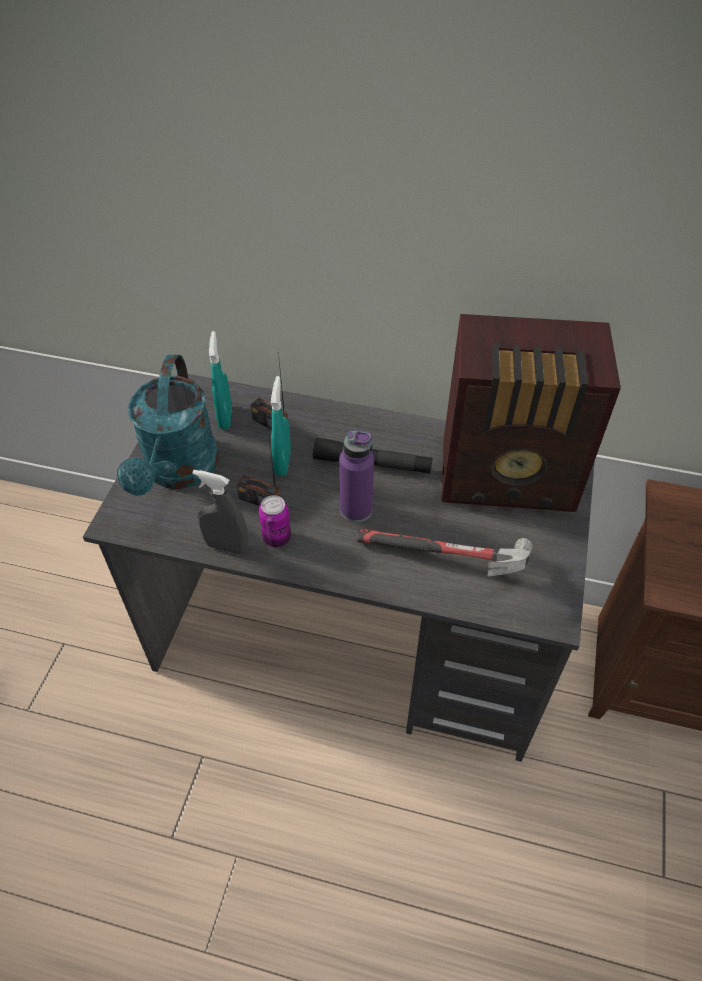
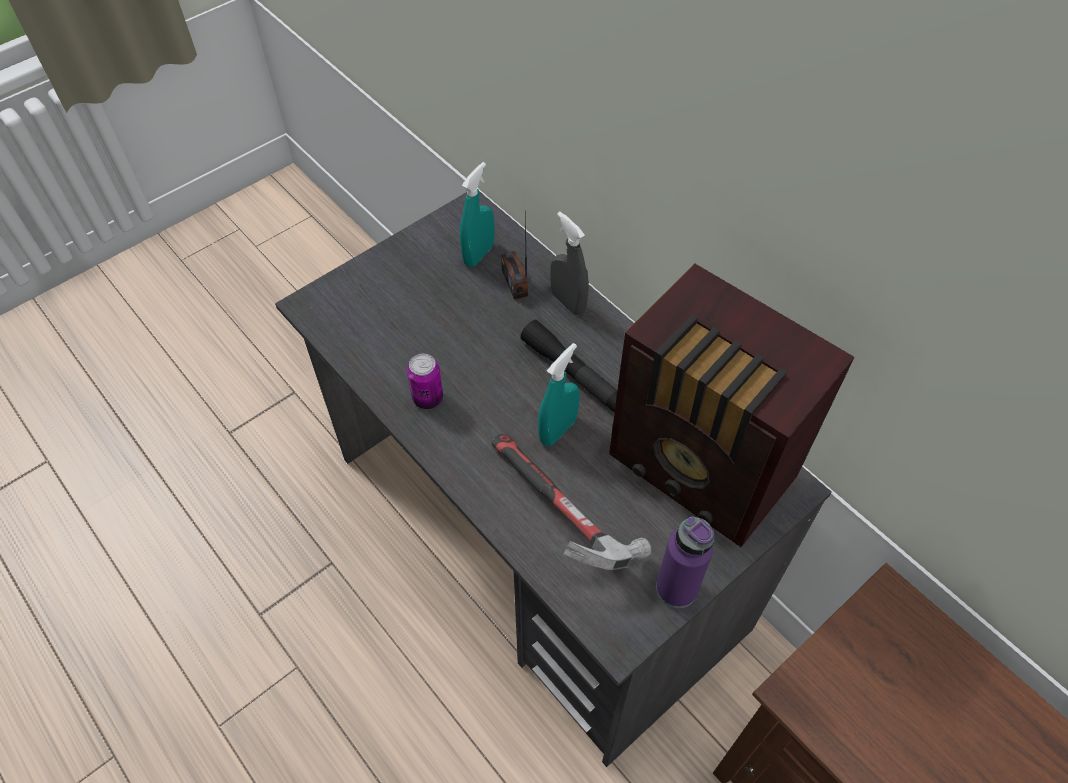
camera: 35 degrees right, 5 degrees up
turquoise watering can [117,354,219,496] -> none
grey spray bottle [192,470,248,555] -> grey spray bottle moved to [550,212,589,315]
radio [237,430,281,506] -> none
turquoise spray bottle [271,376,291,476] -> turquoise spray bottle moved to [538,343,580,446]
purple bottle [339,430,374,523] -> purple bottle moved to [656,516,715,608]

